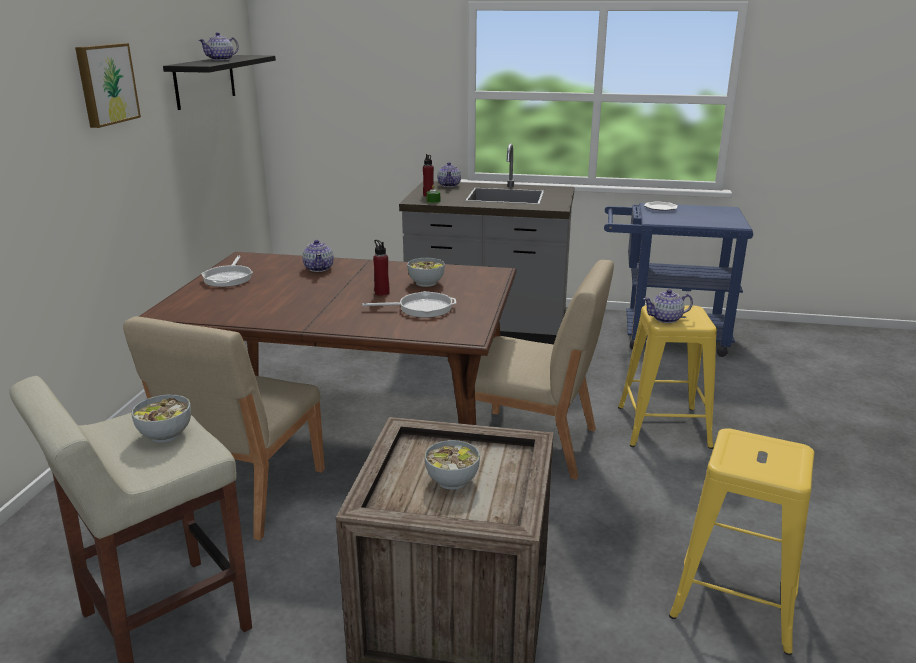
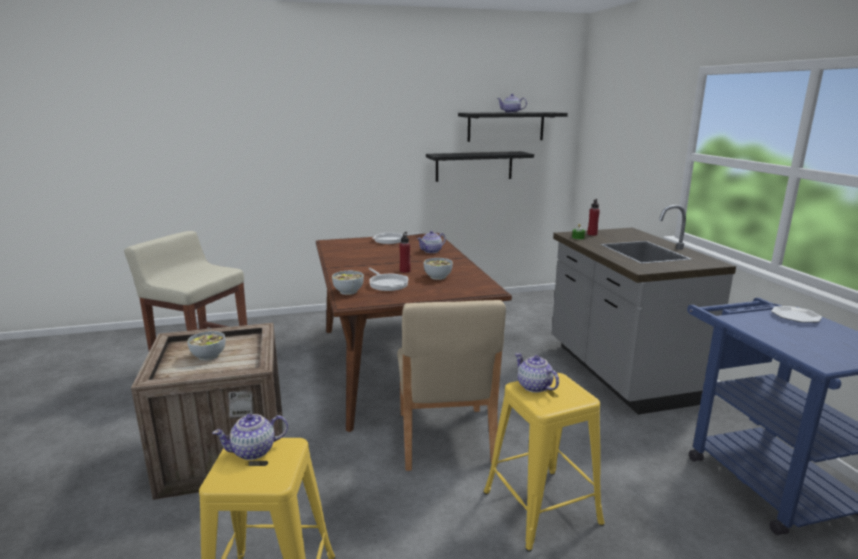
camera: 65 degrees right, 5 degrees down
picture [75,43,141,128] -> none
beige chair [123,316,325,541] -> none
bowl [131,394,191,443] -> bowl moved to [332,271,364,295]
teapot [437,162,461,187] -> teapot moved to [212,414,288,460]
none -> black shelf [426,151,534,182]

